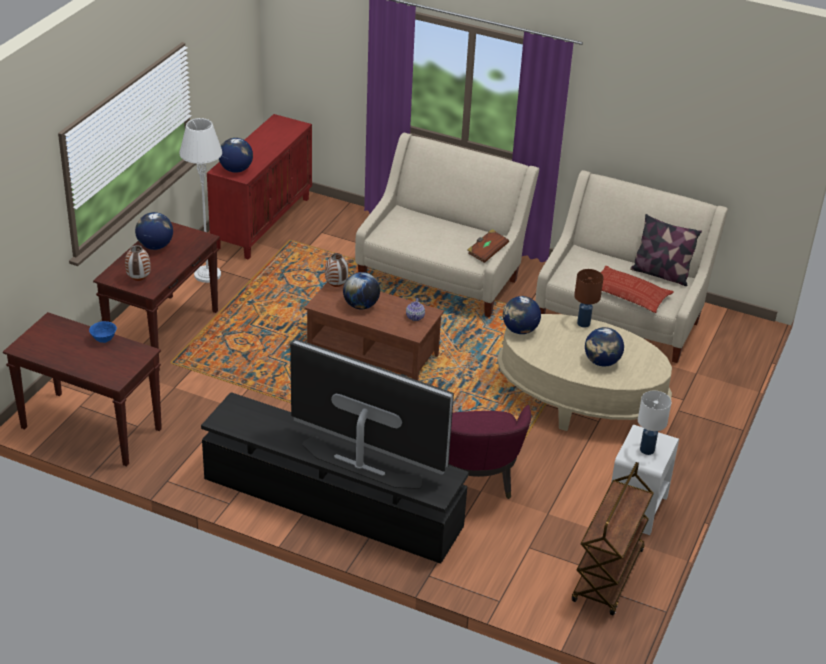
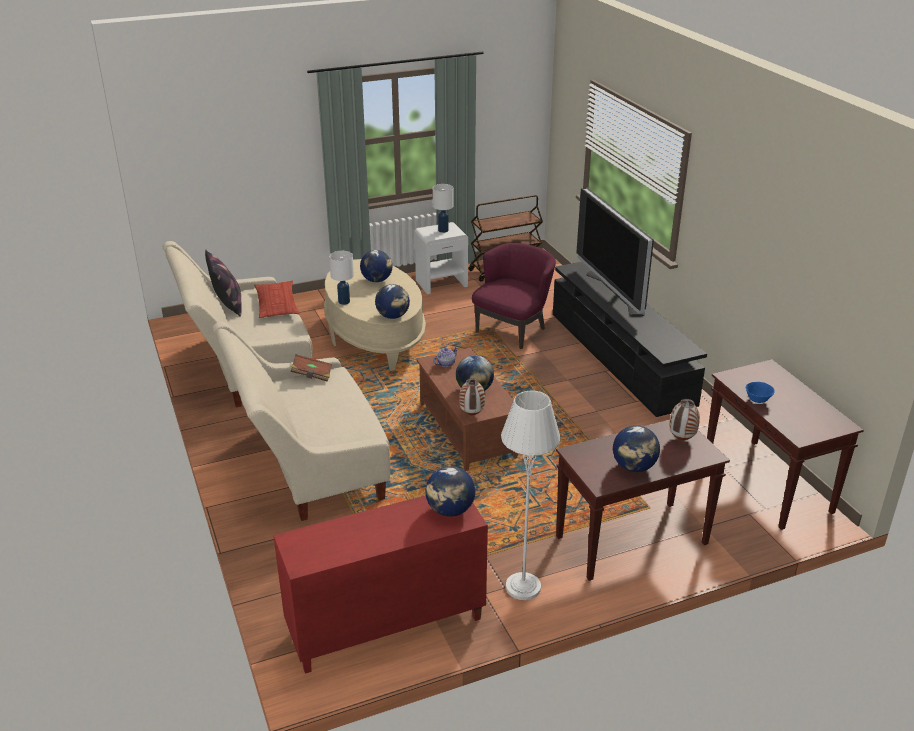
camera: 135 degrees left, 5 degrees down
brown table lamp [574,269,604,328] -> white table lamp [329,251,354,305]

